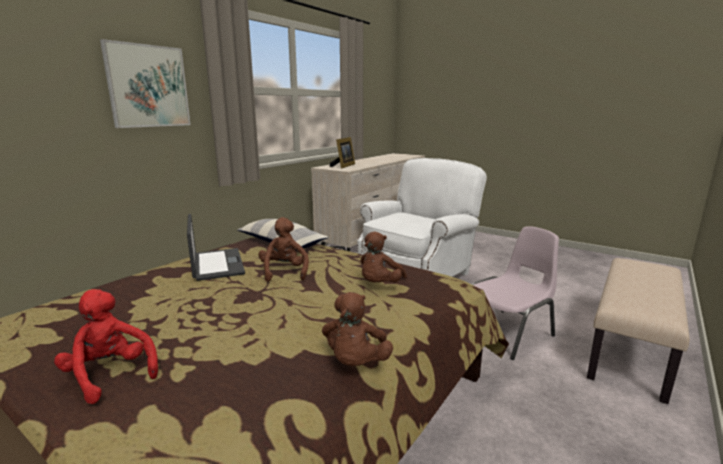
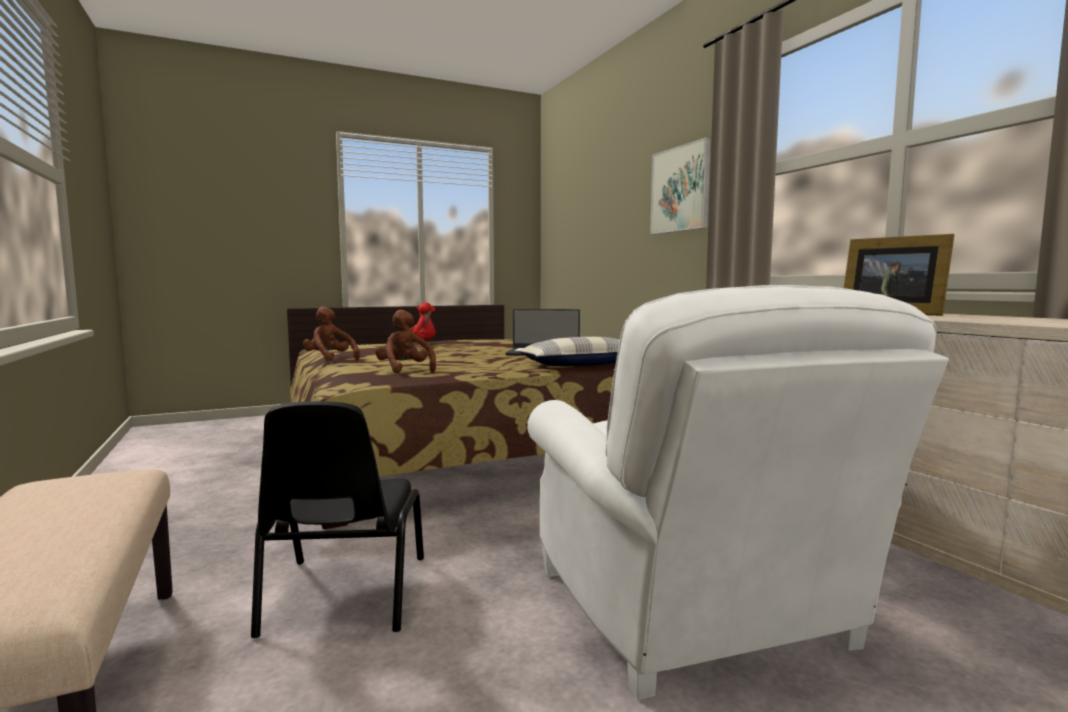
camera: 120 degrees right, 10 degrees down
brown plush toy [258,217,309,282] -> none
pink chair [471,226,559,360] -> black chair [251,401,424,638]

